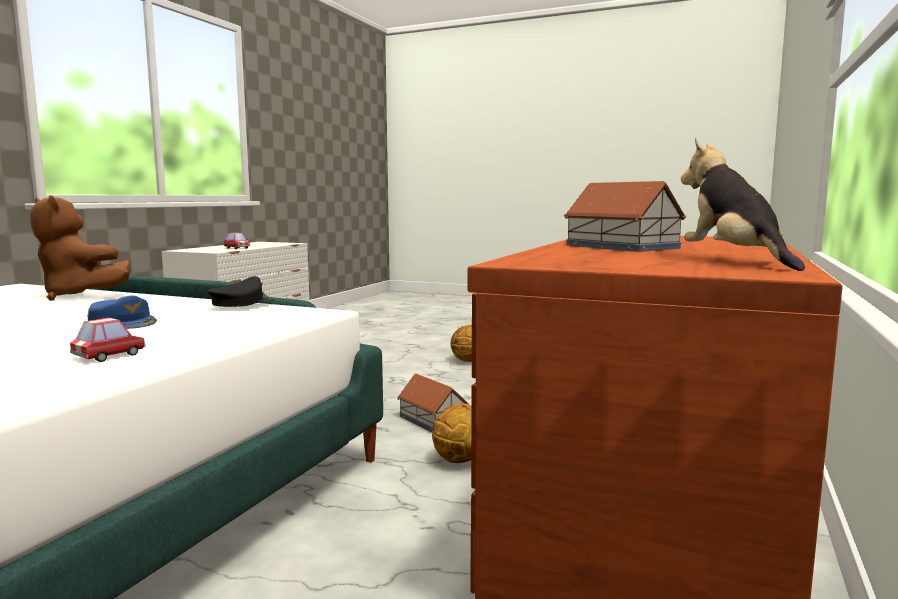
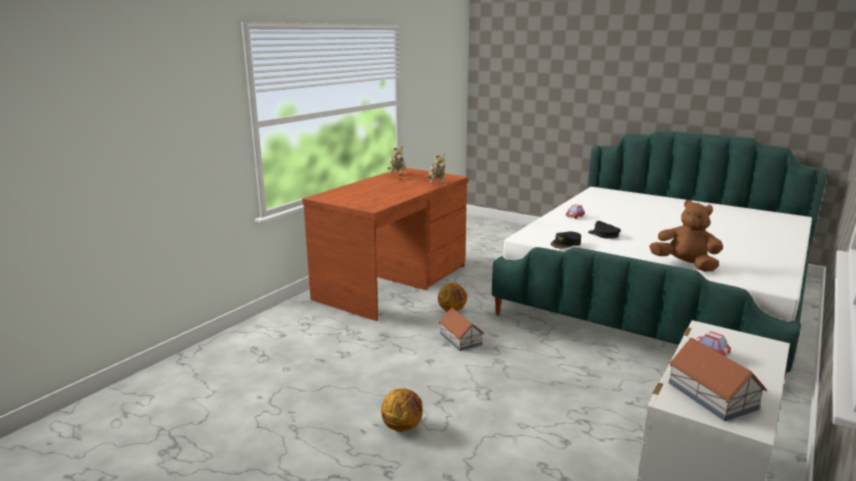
camera: 170 degrees left, 10 degrees up
blue cap [87,295,157,329] -> black cap [588,221,621,239]
toy house [564,181,686,252] -> toy house moved to [669,338,767,421]
none -> plush toy [425,153,446,184]

